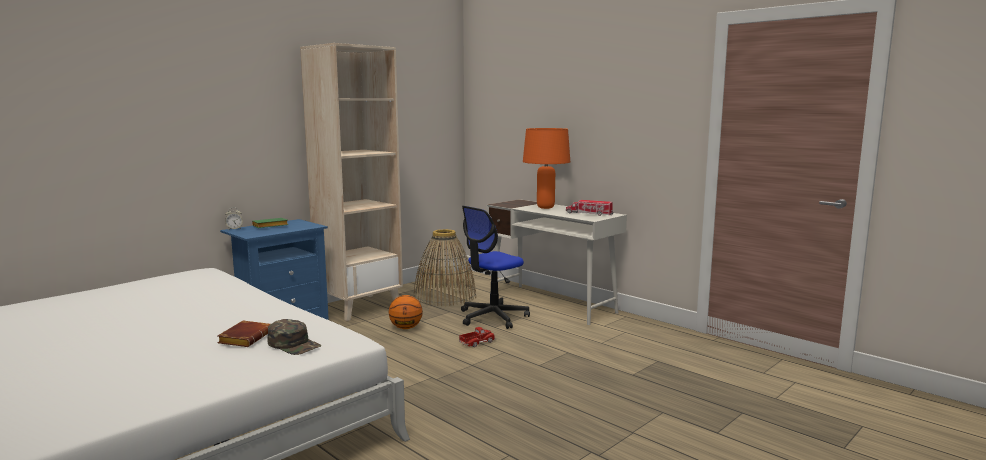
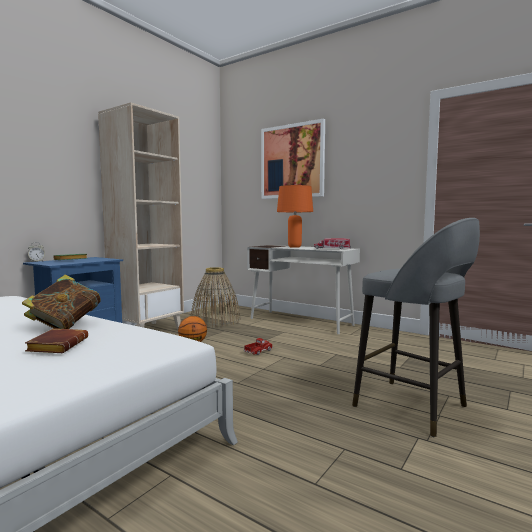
camera: 10 degrees left, 5 degrees down
green cap [267,319,321,355] -> none
office chair [461,206,530,329] -> none
none -> book [22,275,101,329]
none -> picture [261,119,325,199]
none -> grey stool [352,218,480,437]

